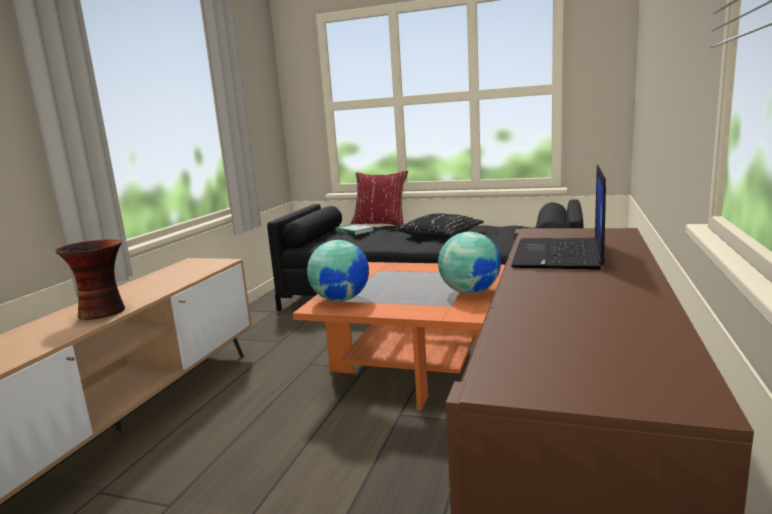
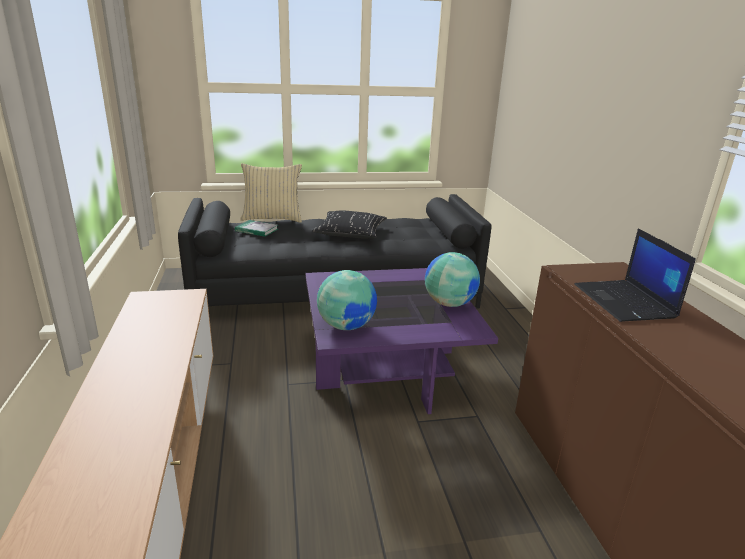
camera: 30 degrees left, 10 degrees up
vase [55,239,125,320] -> none
orange coffee table [293,262,505,411] -> purple coffee table [306,268,498,414]
red pillow [351,171,408,227] -> beige pillow [240,163,302,223]

